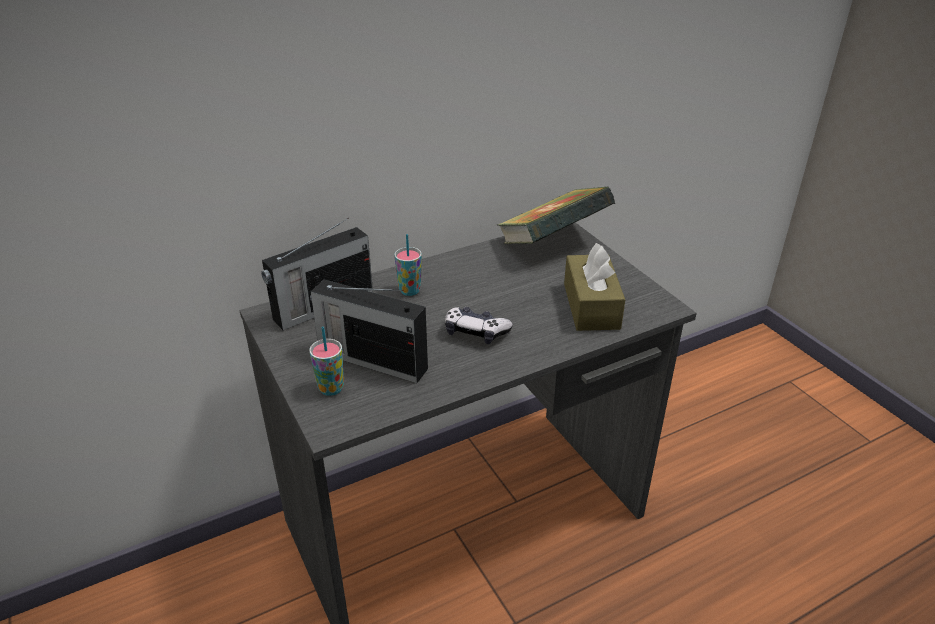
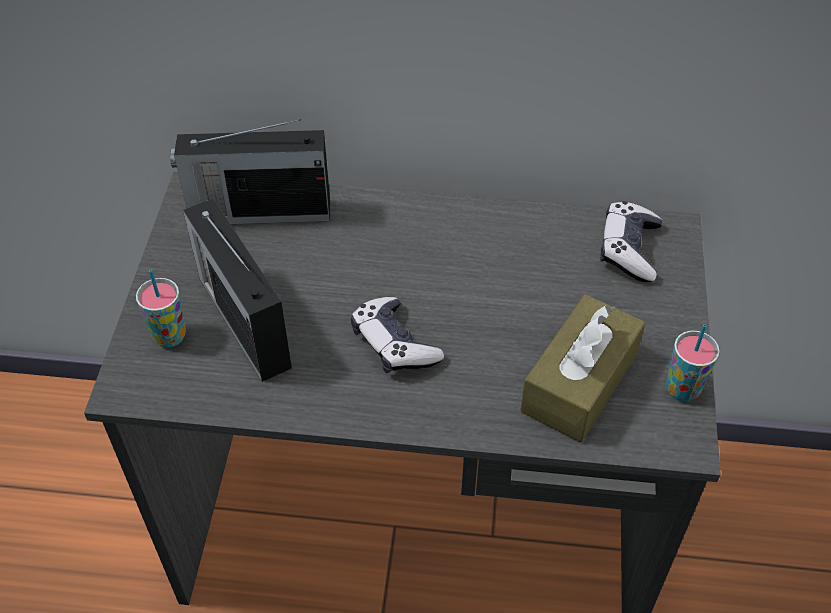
camera: 35 degrees right, 15 degrees up
cup [394,234,422,296] -> cup moved to [666,324,720,402]
book [497,187,615,244] -> game controller [600,201,662,282]

